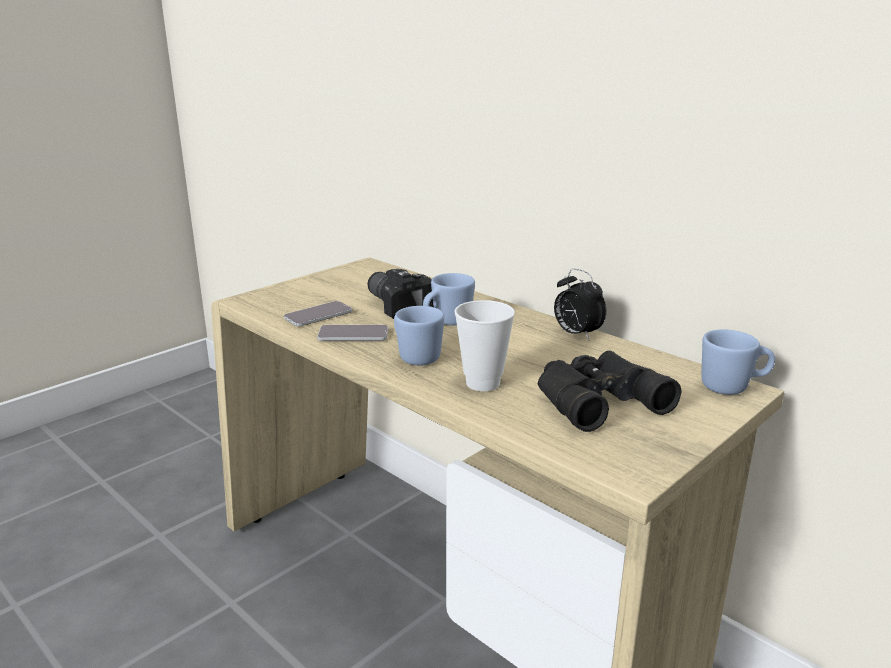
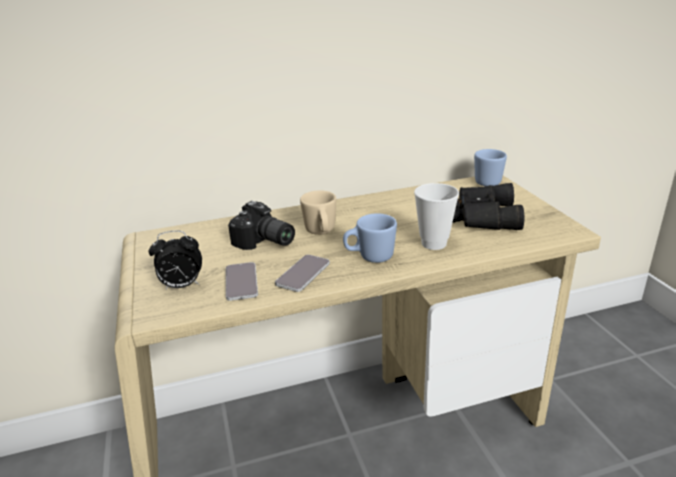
camera: 60 degrees left, 5 degrees up
camera [368,269,434,319] -> camera turned 135 degrees counterclockwise [228,201,295,250]
blue mug [423,273,475,325] -> beige mug [300,190,336,235]
alarm clock [554,269,606,340] -> alarm clock moved to [149,231,202,289]

